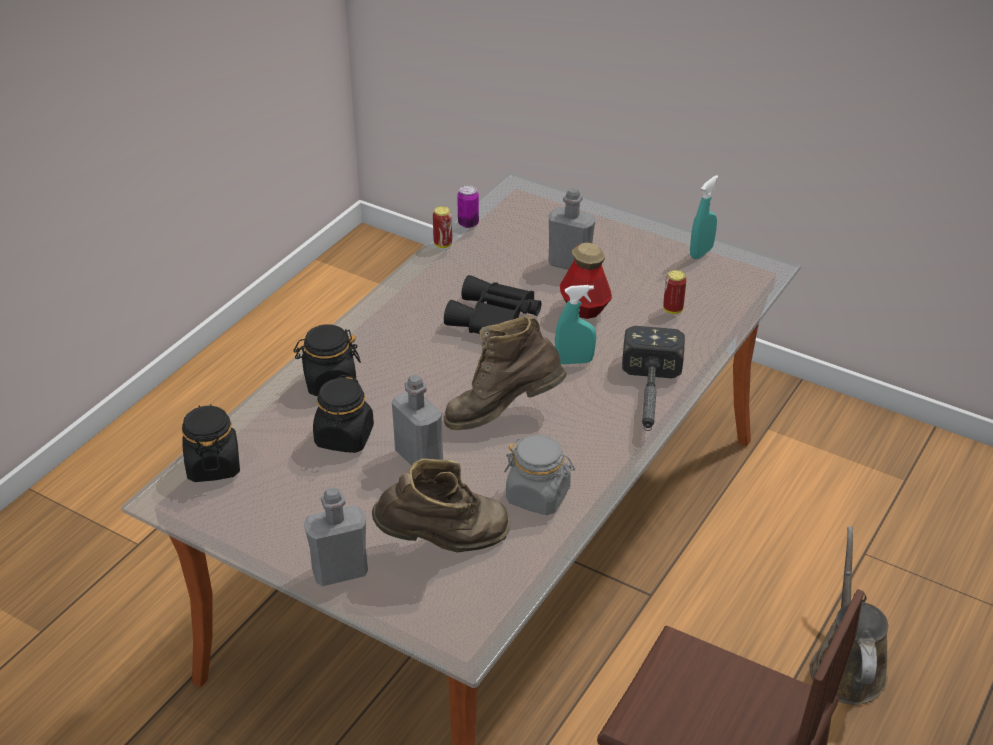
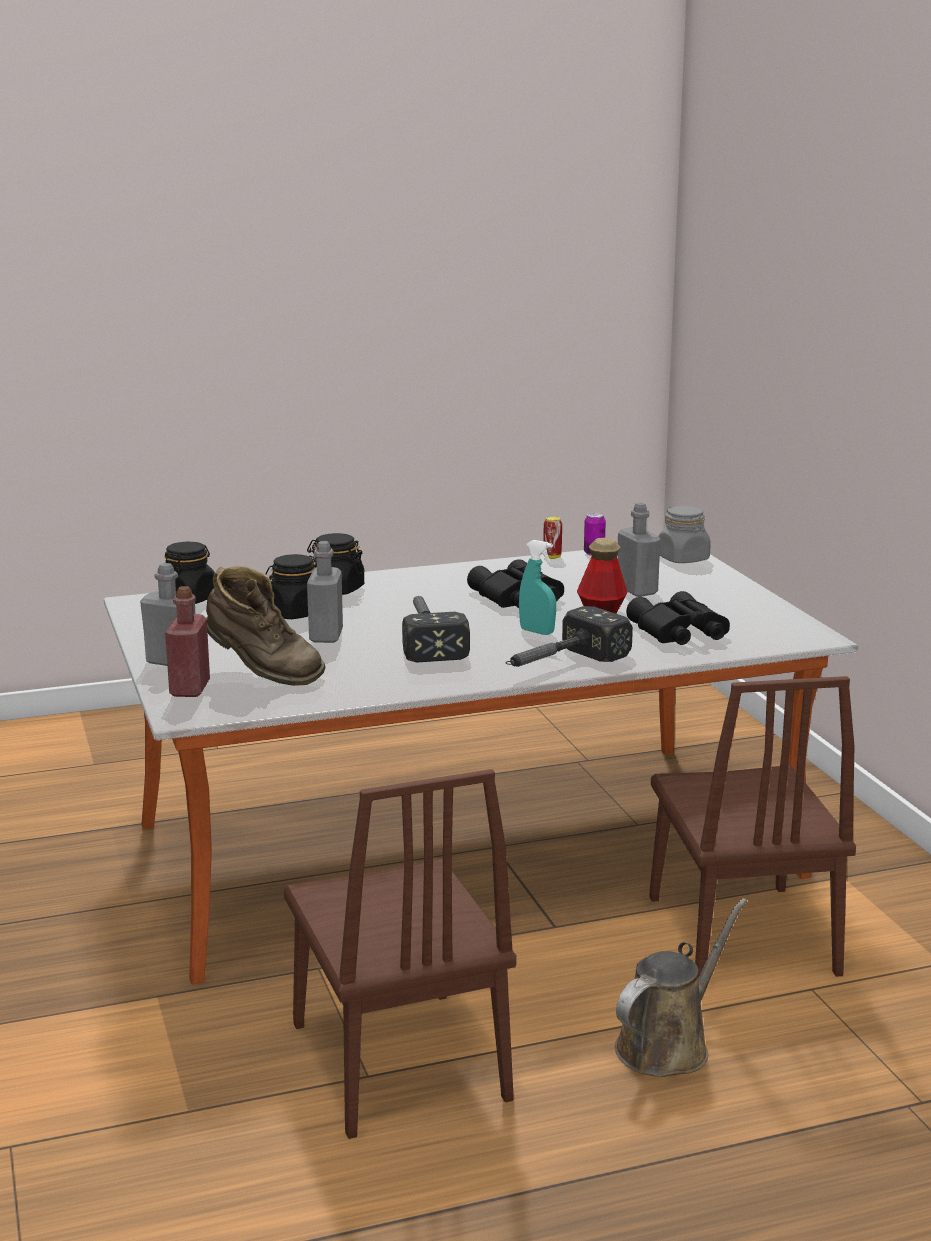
camera: 40 degrees right, 20 degrees down
brown boot [444,315,566,430] -> hammer [402,596,470,662]
grey jar [504,435,575,515] -> grey jar moved to [658,506,711,563]
can [663,270,686,314] -> black binoculars [626,591,730,645]
turquoise spray bottle [690,175,719,259] -> none
none -> red bottle [165,586,210,697]
none -> brown chair [650,676,856,977]

